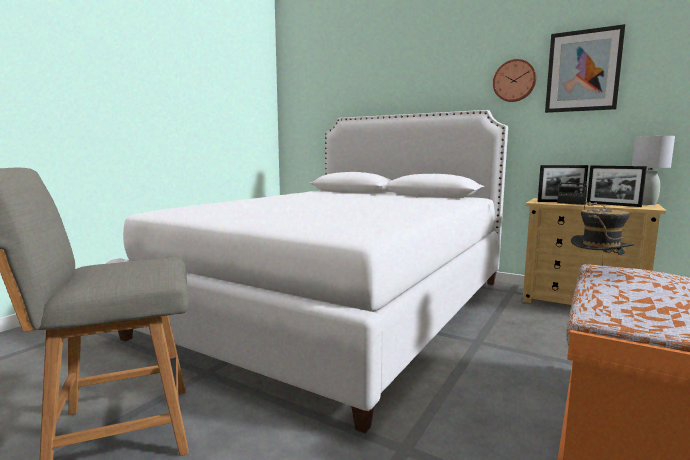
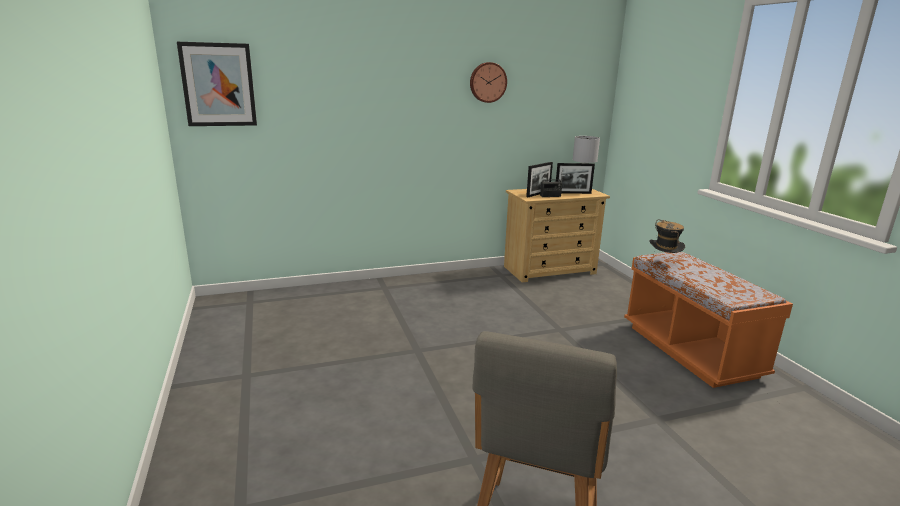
camera: 50 degrees left, 10 degrees up
white bed [106,110,508,433] -> none
picture [545,24,625,113] -> picture moved to [177,42,257,126]

